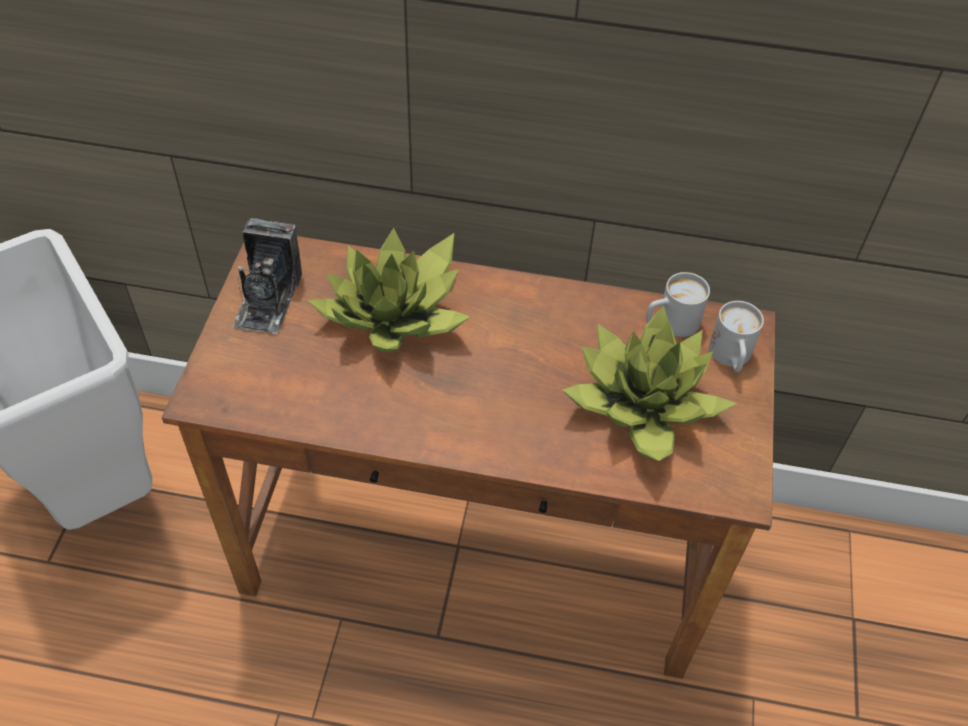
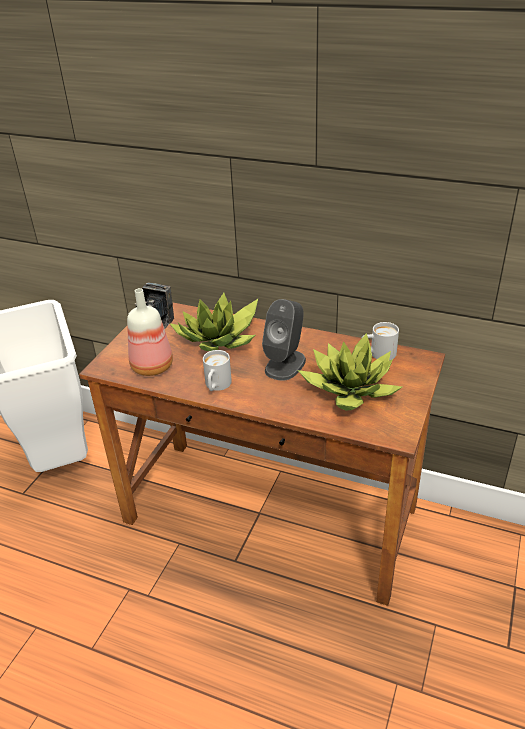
camera: 15 degrees right, 15 degrees down
white mug [709,301,764,372] -> white mug moved to [203,350,232,391]
none -> bottle [127,288,173,376]
none -> grey speaker [262,299,306,381]

